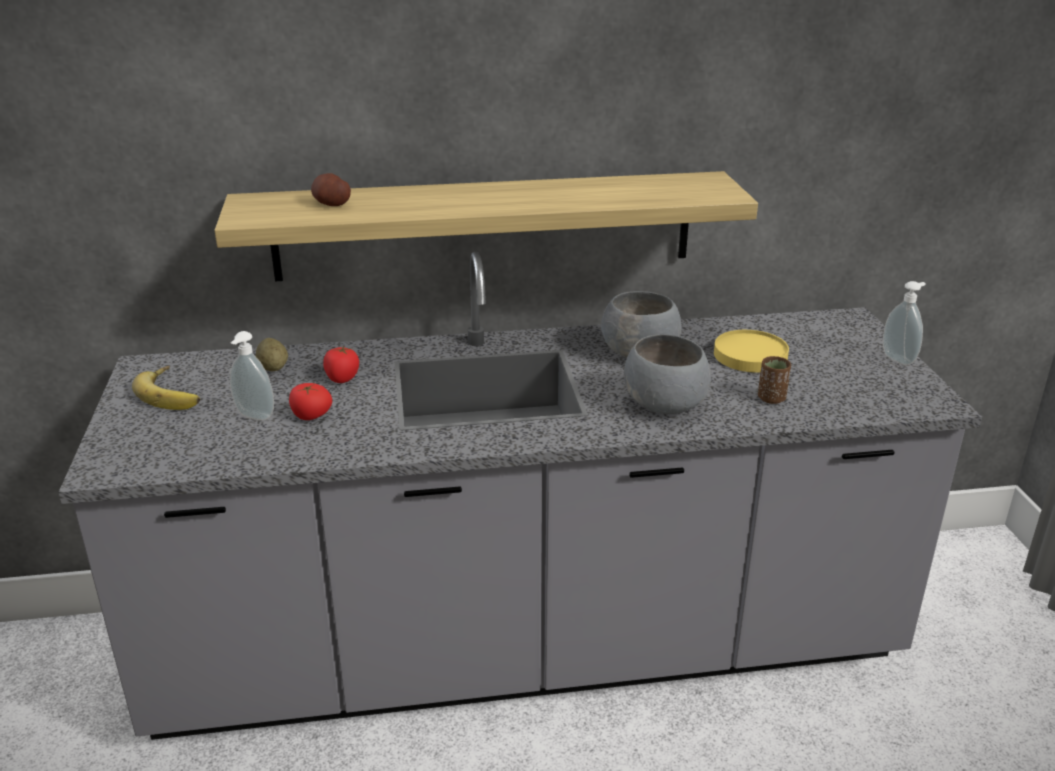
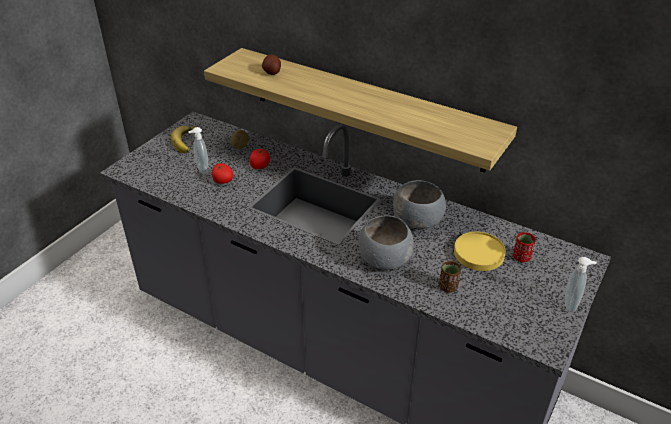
camera: 40 degrees right, 10 degrees up
none -> red cup [513,232,536,262]

